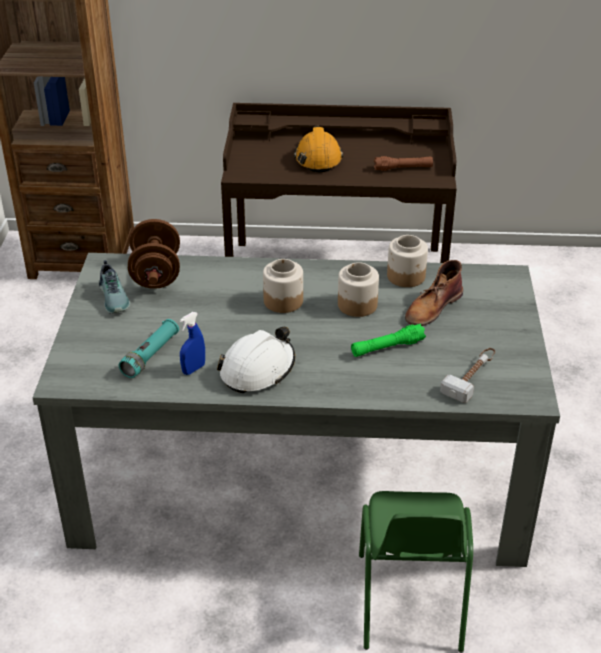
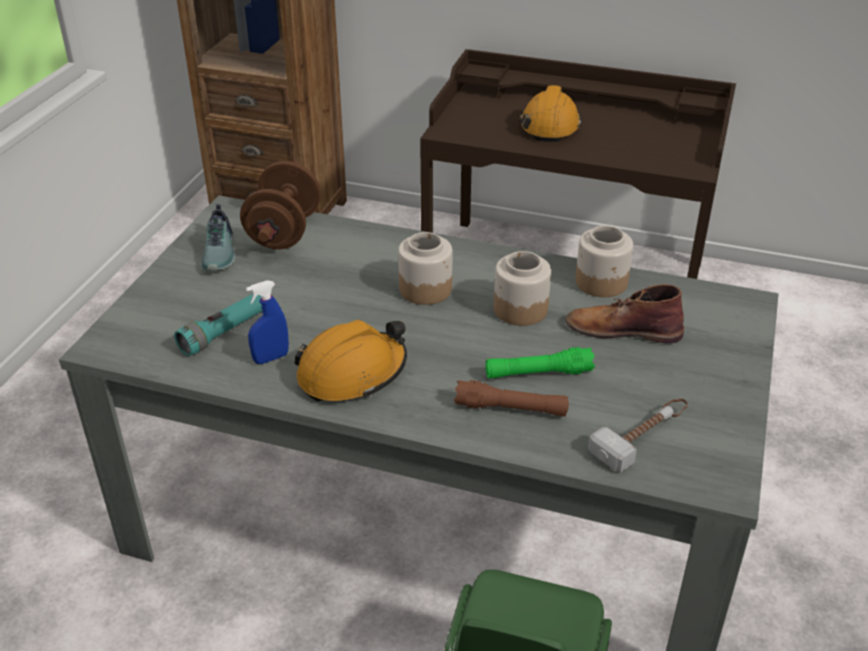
camera: 15 degrees right, 0 degrees up
white hard hat [217,327,295,393] -> orange hard hat [295,320,407,401]
brown flashlight [374,156,433,171] -> brown flashlight moved to [454,380,569,417]
brown boot [405,260,463,326] -> brown boot turned 45 degrees clockwise [565,284,684,344]

